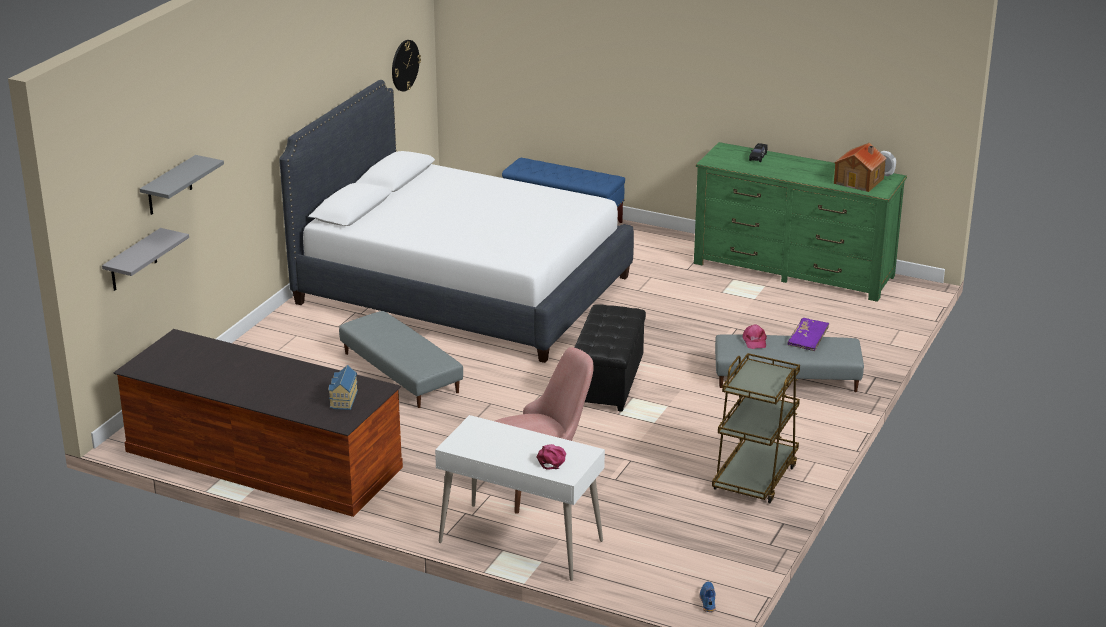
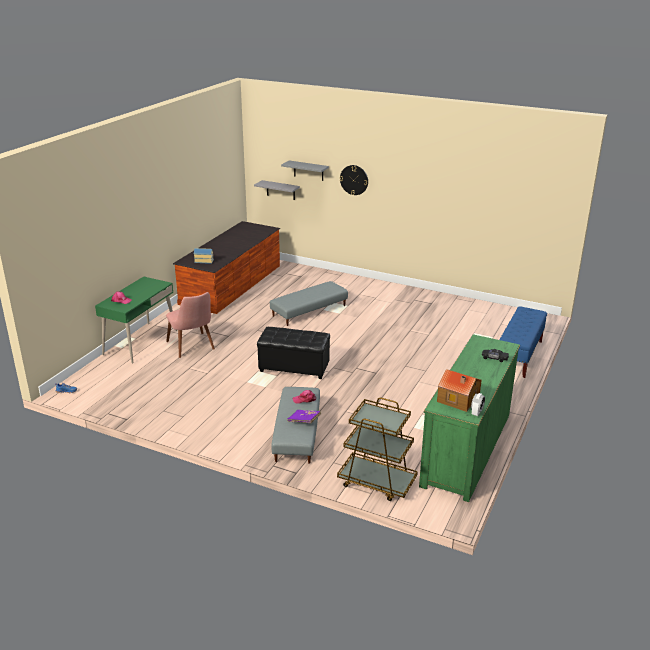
camera: 90 degrees right, 0 degrees up
white bed [279,80,634,363] -> none
wall clock [392,40,421,91] -> wall clock moved to [340,165,368,195]
white desk [435,415,605,581] -> green desk [95,277,177,364]
brown cart [712,353,800,503] -> brown cart moved to [337,397,418,501]

